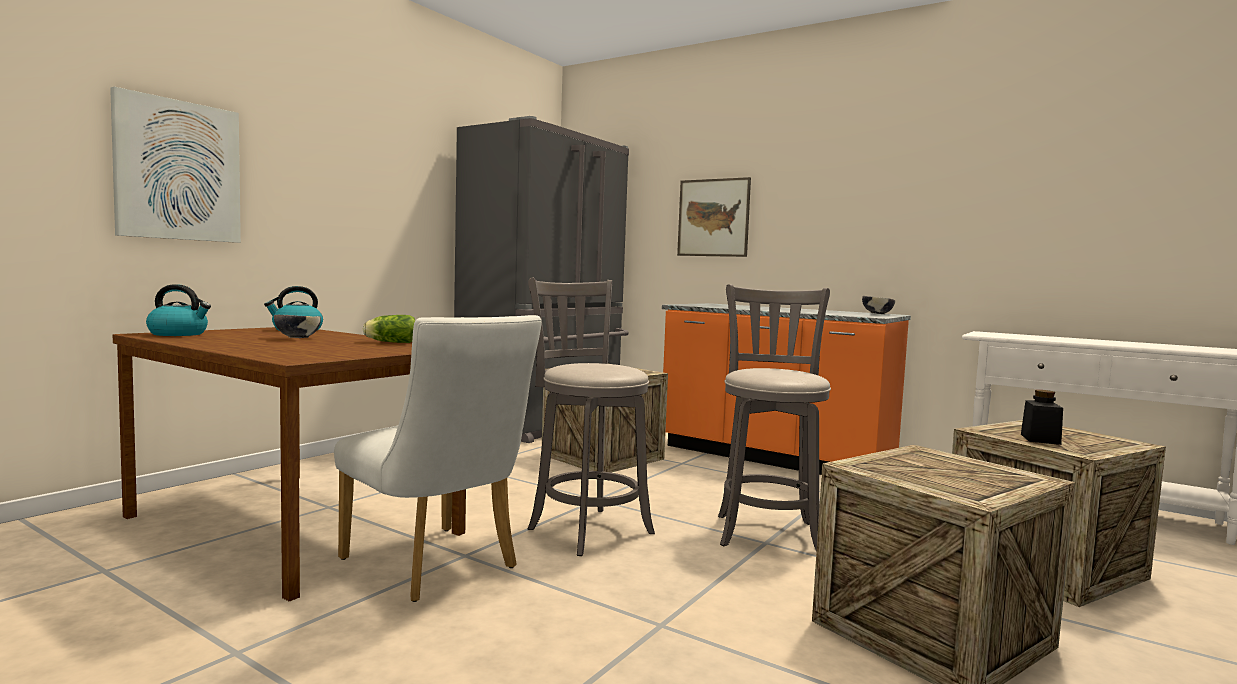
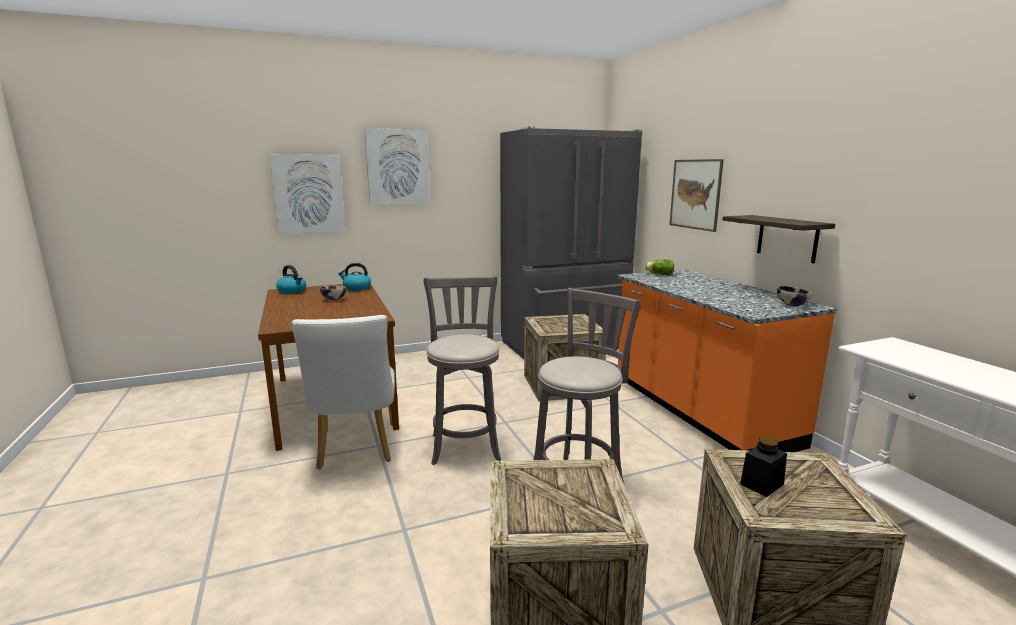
camera: 35 degrees right, 10 degrees up
lettuce [363,315,415,343] -> lettuce moved to [645,259,674,275]
none -> picture [364,128,430,205]
none -> shelf [723,215,835,263]

